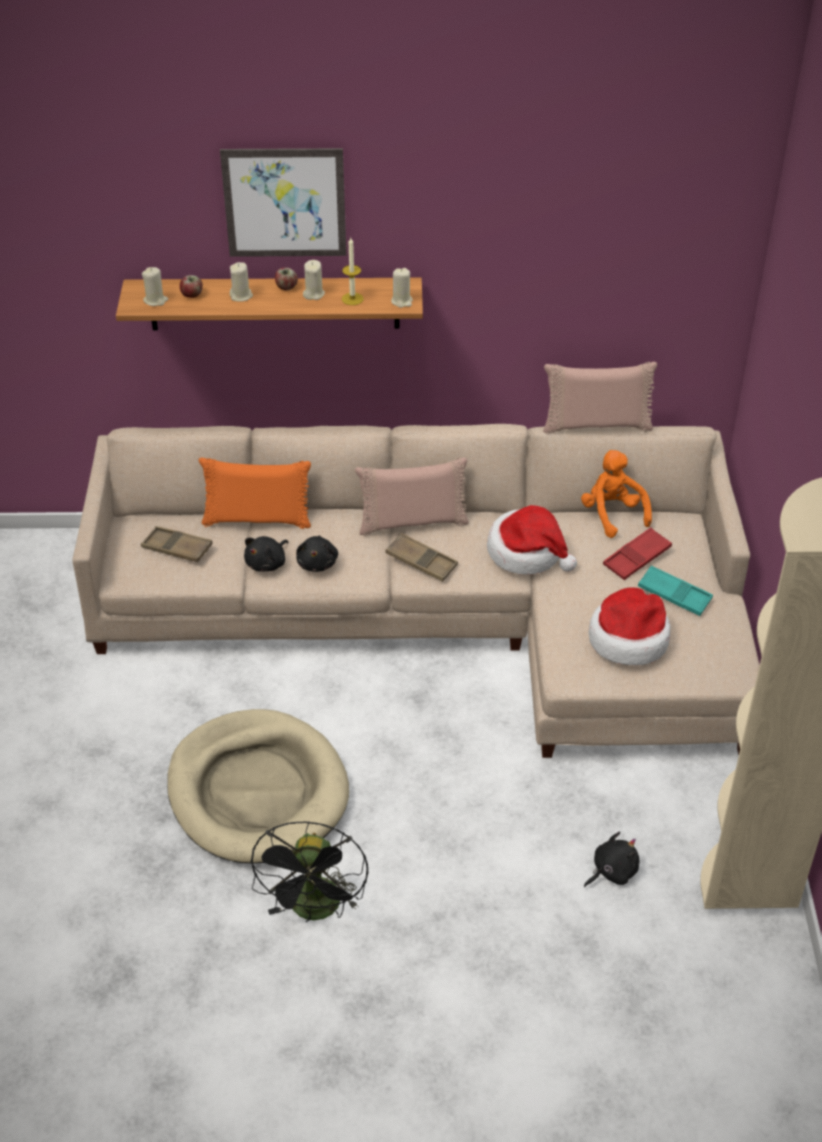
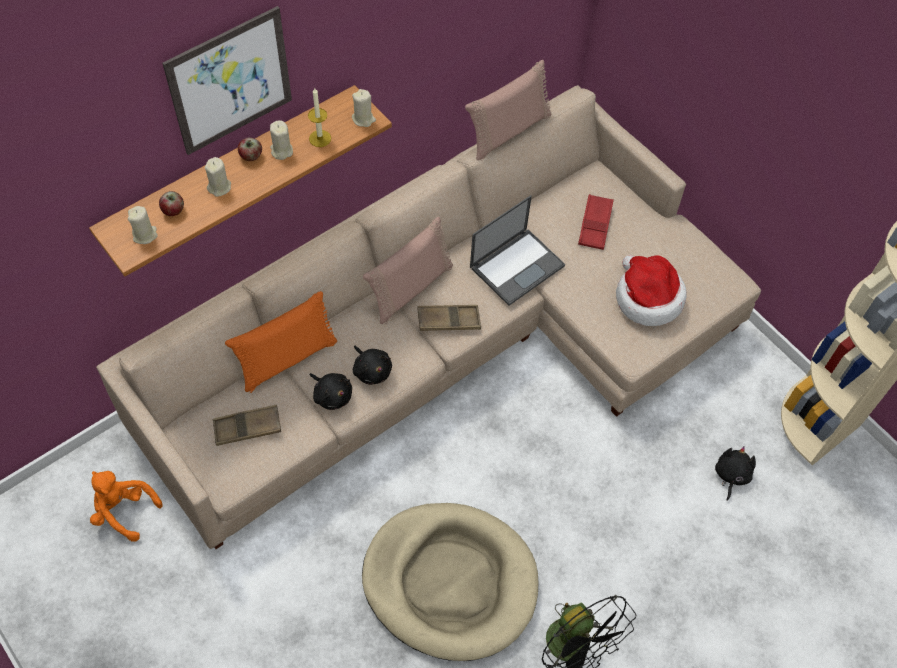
camera: 40 degrees left, 15 degrees up
black plush toy [244,536,288,572] -> black plush toy turned 45 degrees counterclockwise [309,373,352,410]
hat [487,505,577,574] -> laptop [470,195,565,306]
orange plush toy [581,450,652,538] -> orange plush toy moved to [90,471,163,542]
turquoise tray [638,565,713,616] -> none

